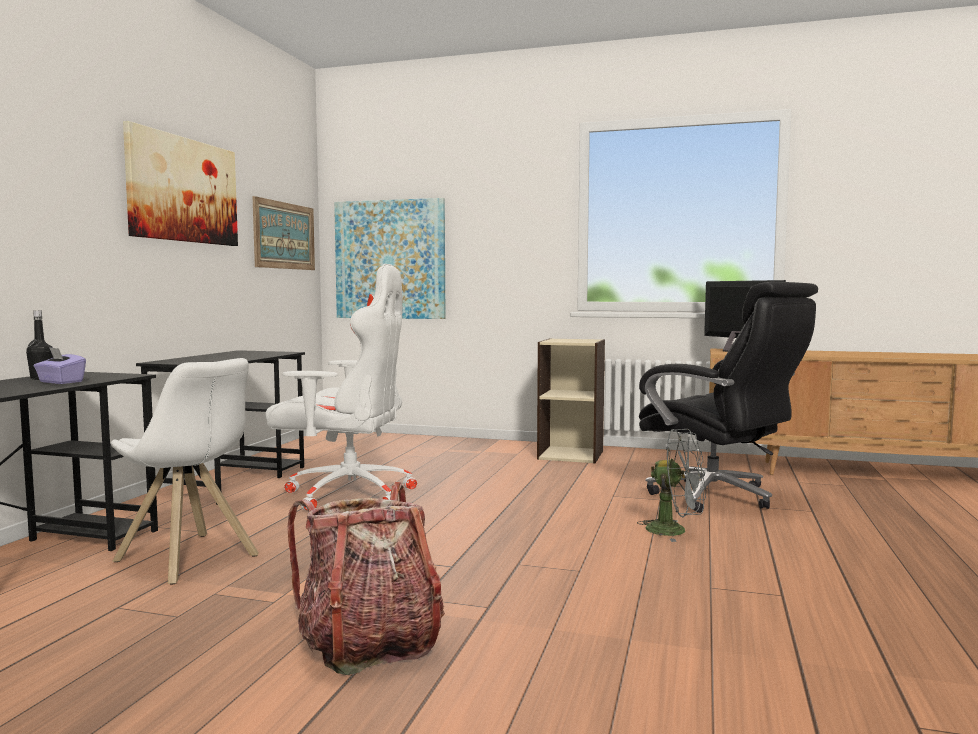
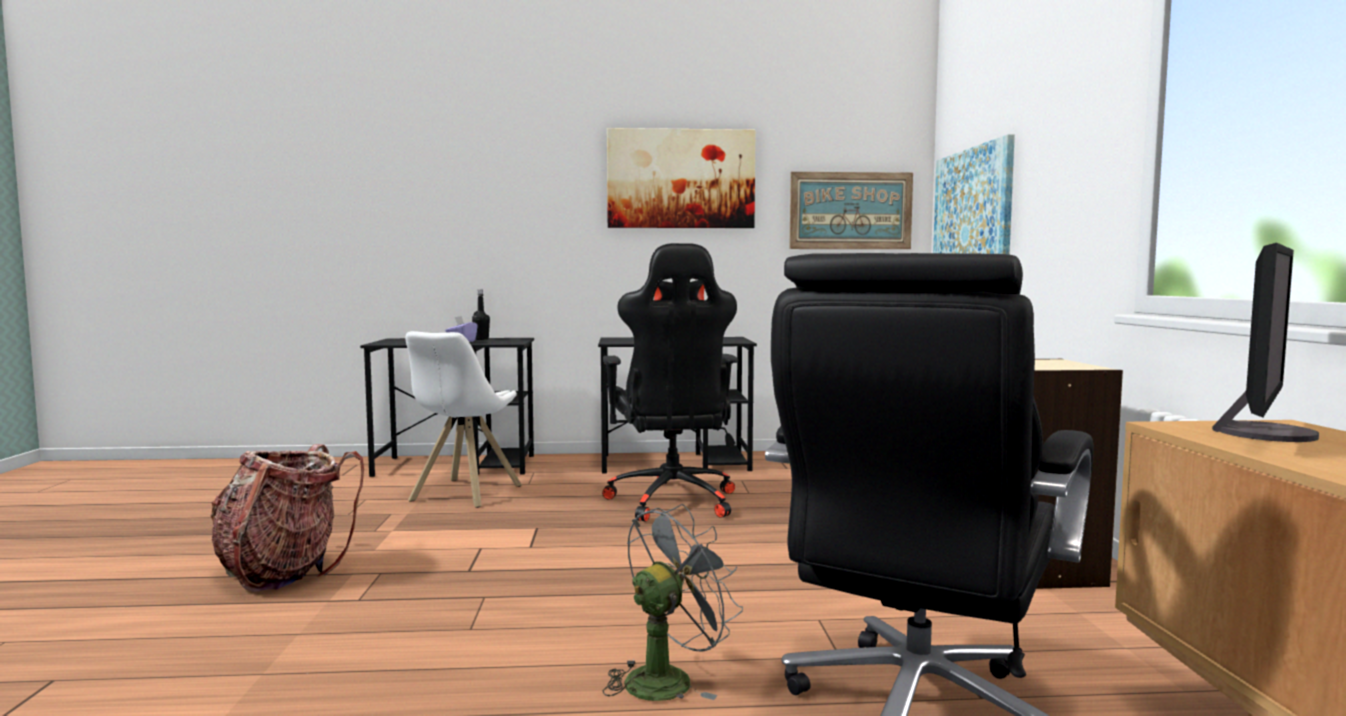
camera: 70 degrees right, 0 degrees up
white office chair [265,264,417,510] -> black office chair [602,243,738,522]
grey fan [637,429,706,542] -> grey fan turned 135 degrees counterclockwise [603,504,743,701]

